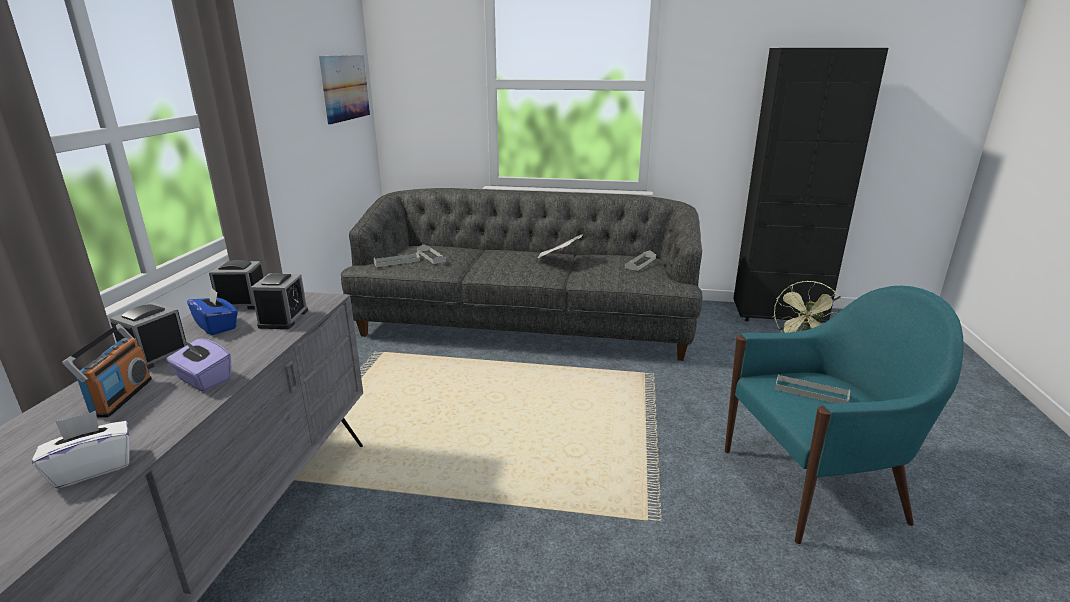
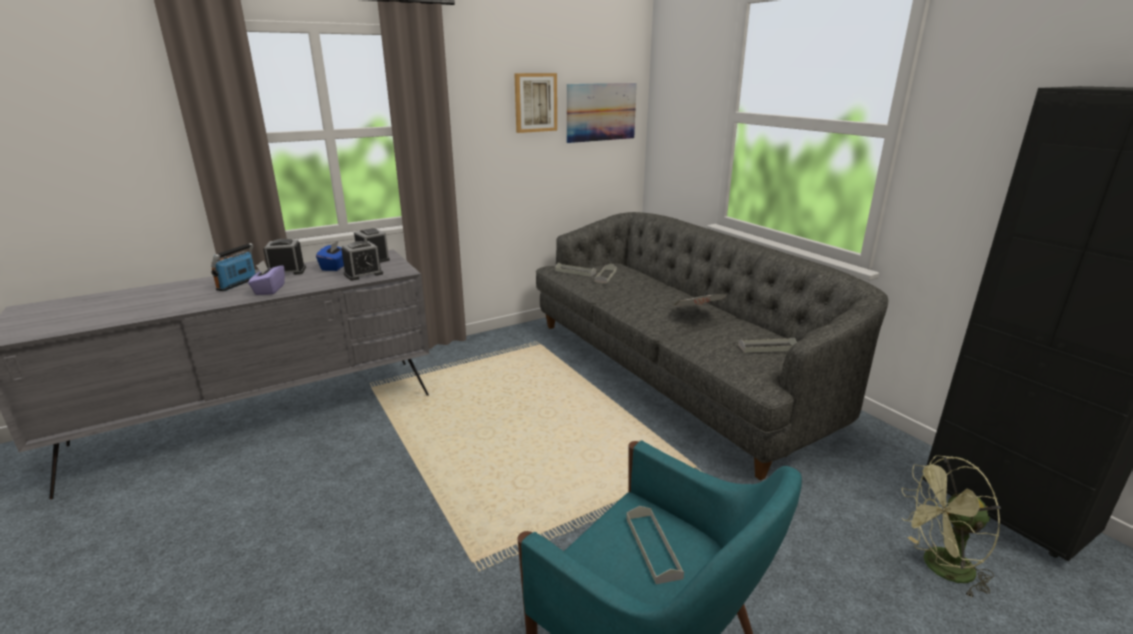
camera: 50 degrees right, 0 degrees up
white tissue box [32,411,130,489] -> none
radio [62,324,152,418] -> radio turned 150 degrees clockwise [211,243,256,291]
none -> picture [514,73,557,133]

